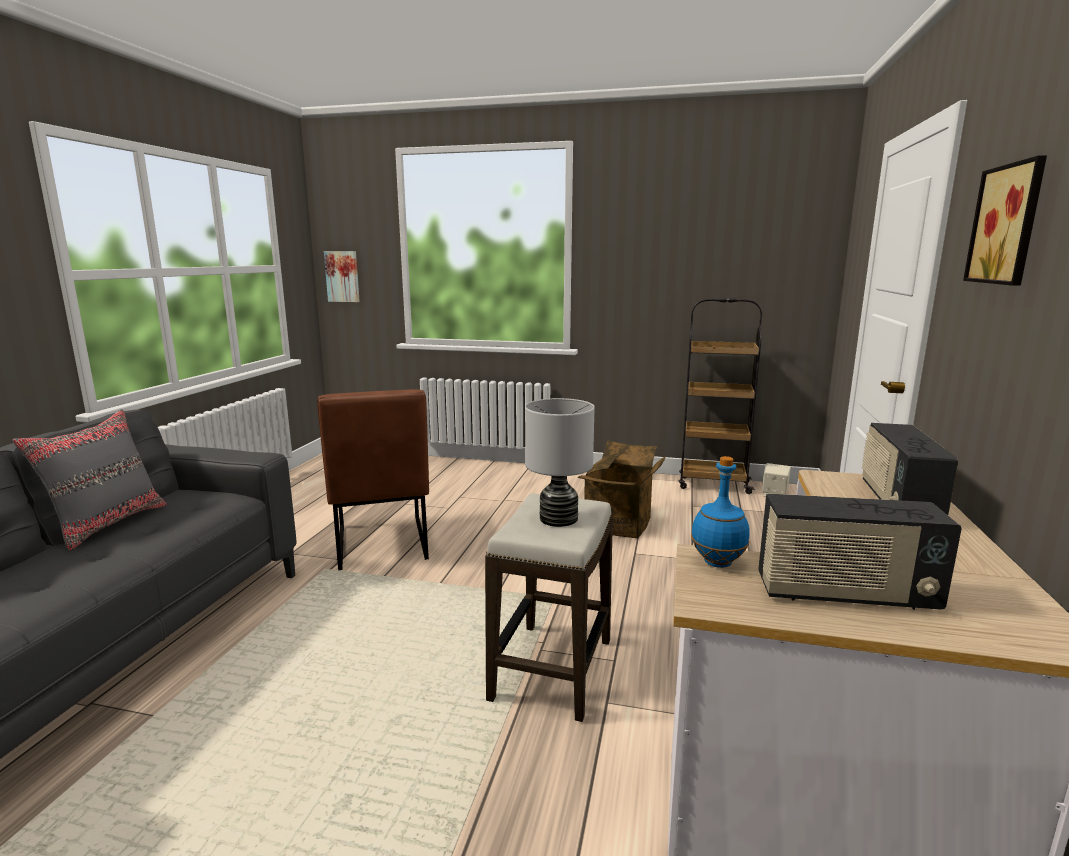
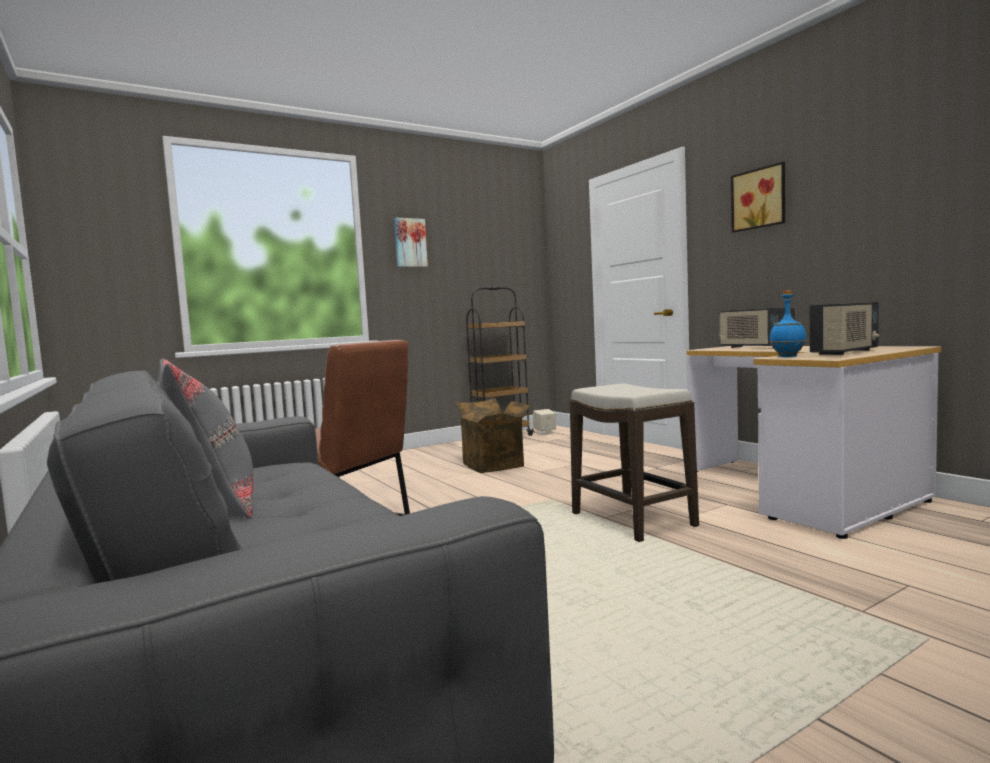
camera: 45 degrees left, 10 degrees down
picture [324,251,360,302] -> picture moved to [394,218,428,267]
grey table lamp [525,398,595,527] -> none

